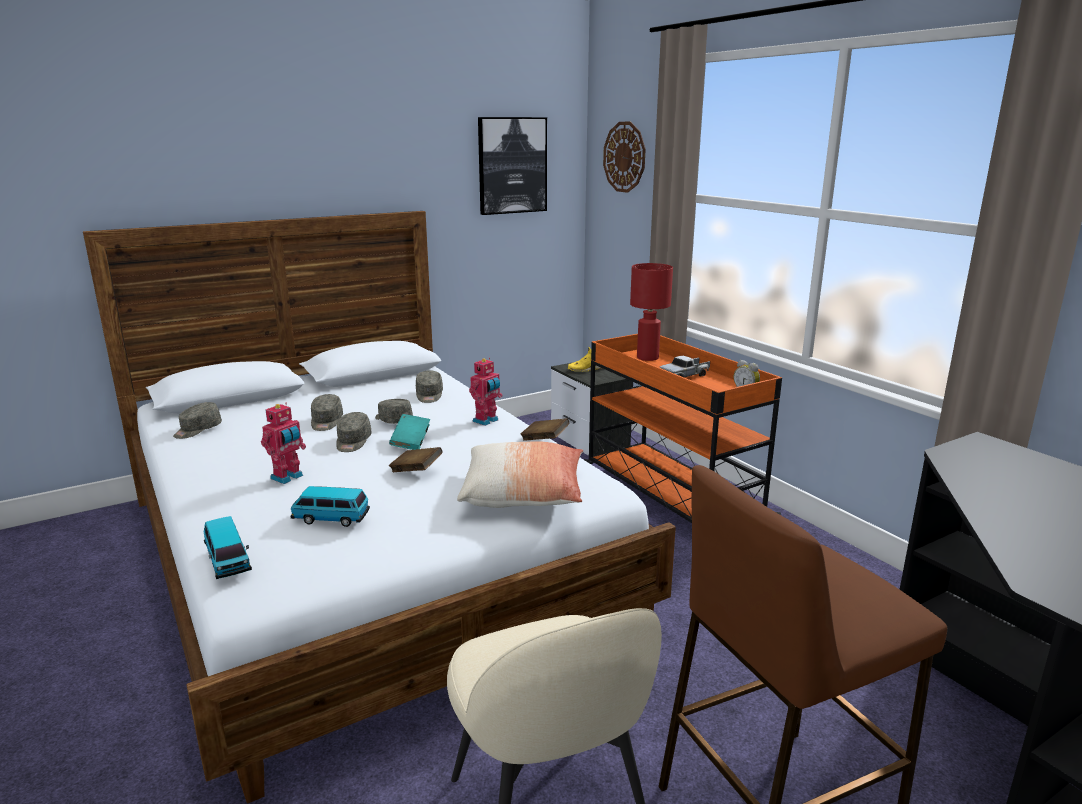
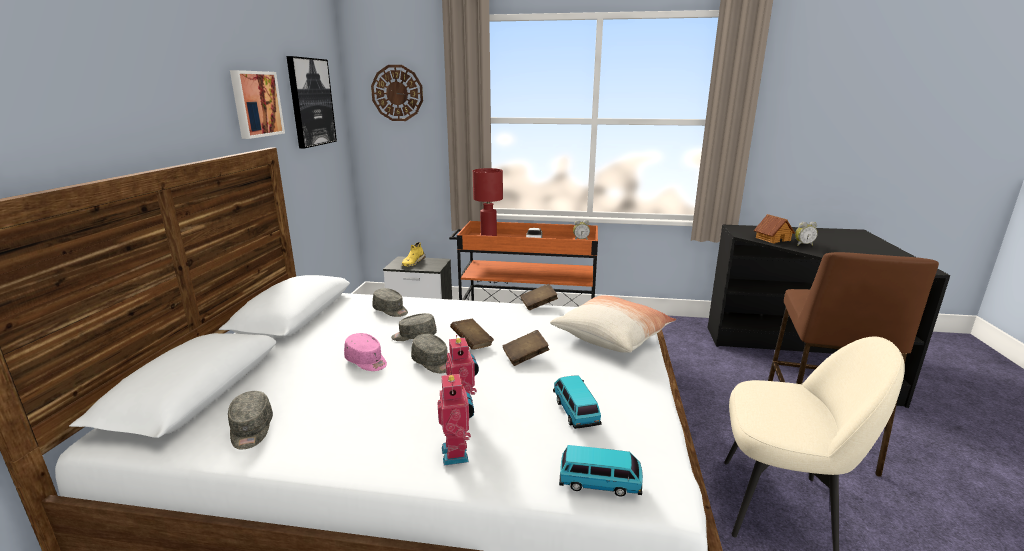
camera: 50 degrees left, 0 degrees up
toy car [290,486,370,527] -> toy car turned 120 degrees clockwise [553,375,602,429]
grey cap [311,394,343,431] -> pink cap [344,333,387,371]
turquoise book [389,414,430,450] -> brown book [450,319,494,350]
toy robot [469,358,503,426] -> toy robot moved to [437,371,474,466]
none -> picture [230,70,285,139]
none -> toy house [754,214,795,244]
none -> alarm clock [795,222,818,246]

